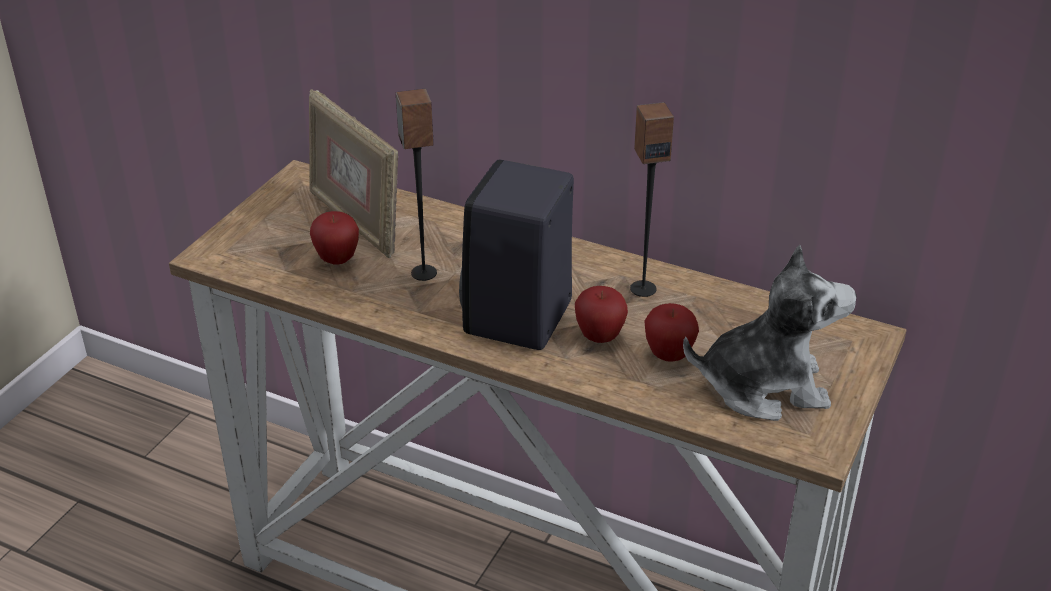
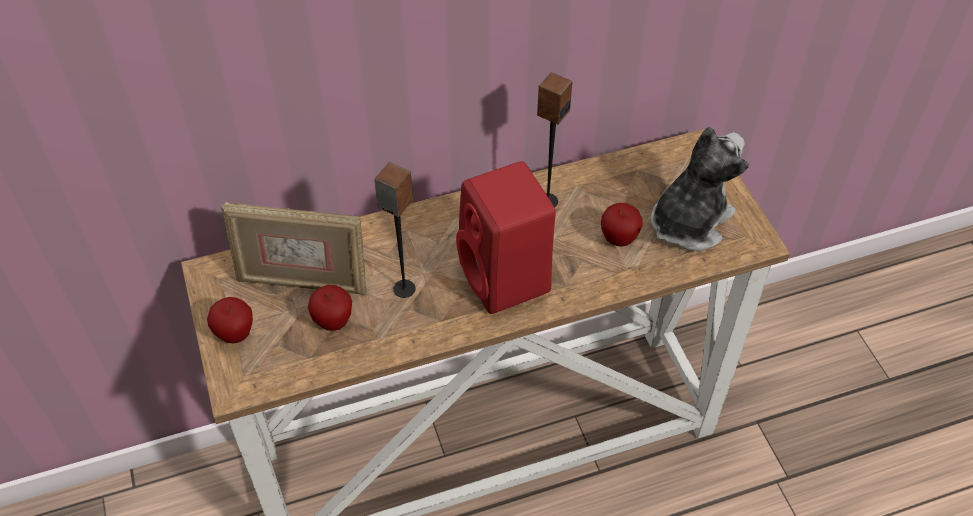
camera: 45 degrees left, 15 degrees up
black speaker [459,160,574,350] -> red speaker [456,161,556,314]
apple [575,286,628,343] -> apple moved to [207,297,253,344]

